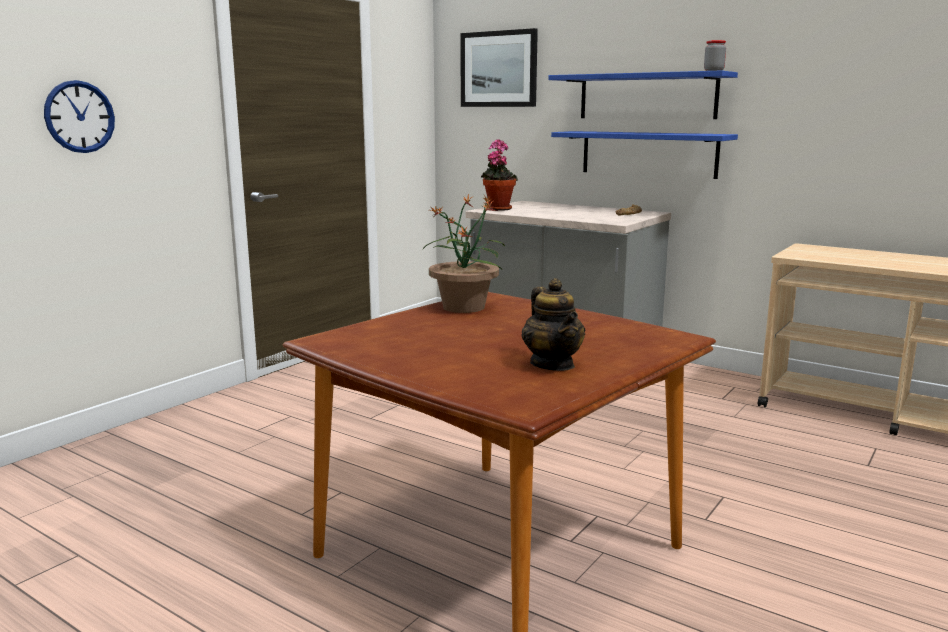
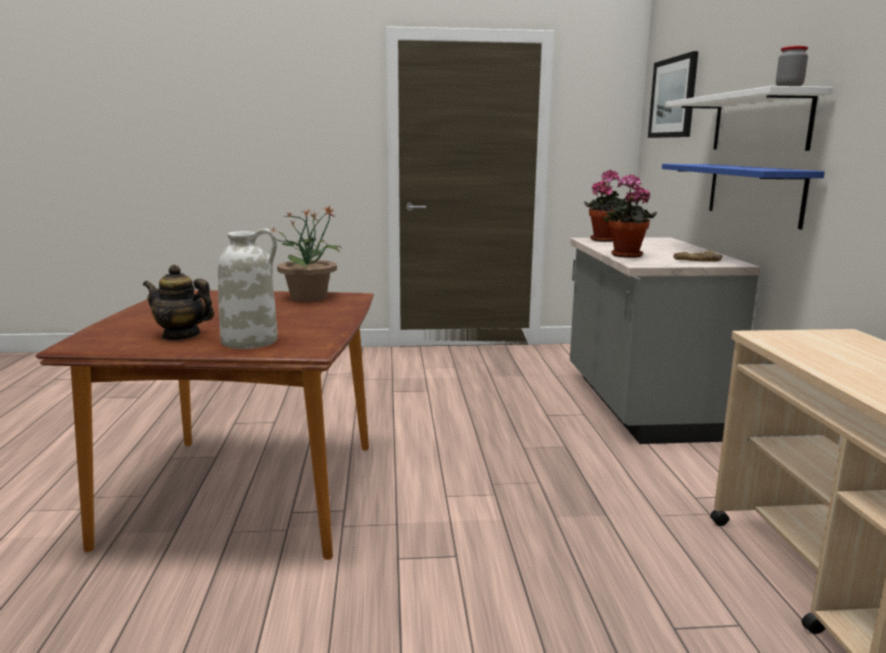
camera: 50 degrees right, 0 degrees up
wall clock [44,80,115,153] -> none
teapot [522,278,585,371] -> teapot turned 75 degrees clockwise [143,265,214,341]
blue shelf [548,70,738,119] -> white shelf [665,86,833,151]
none -> white vase [218,228,278,349]
none -> potted plant [603,174,657,258]

